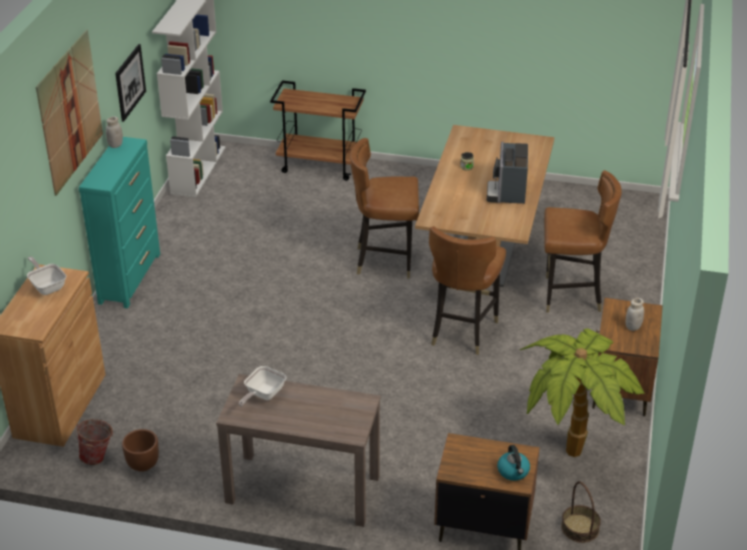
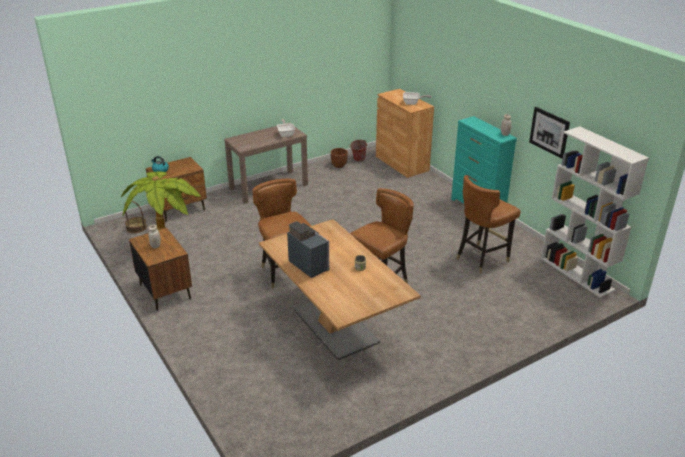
camera: 135 degrees right, 5 degrees down
picture [36,30,103,196] -> none
brown cart [270,81,366,181] -> none
brown chair [544,170,622,313] -> brown chair moved to [456,175,520,274]

